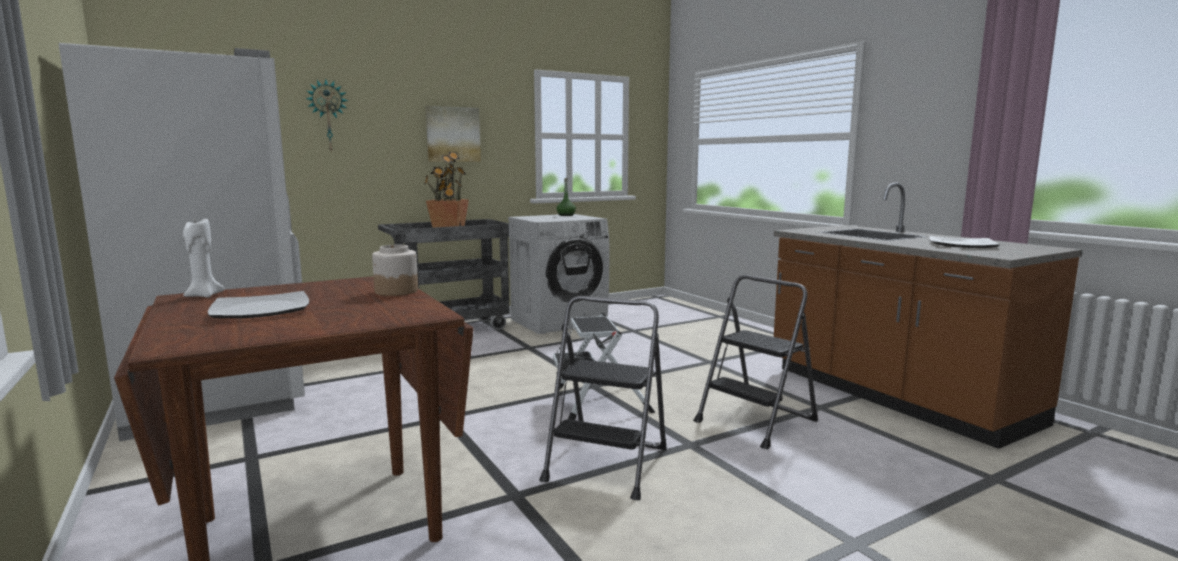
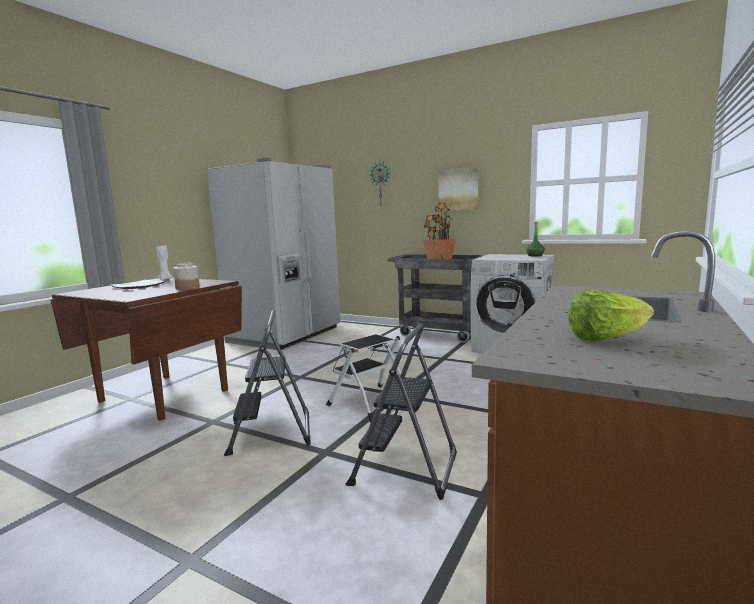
camera: 60 degrees right, 0 degrees up
plate [929,236,1000,248] -> lettuce [568,289,654,341]

